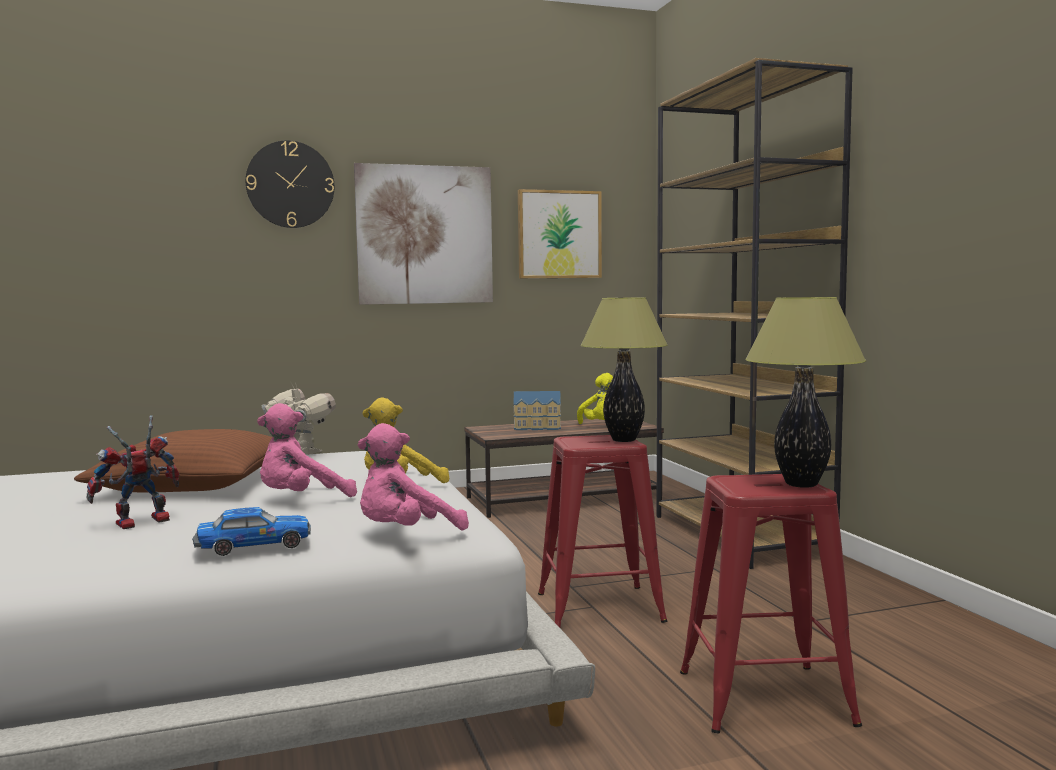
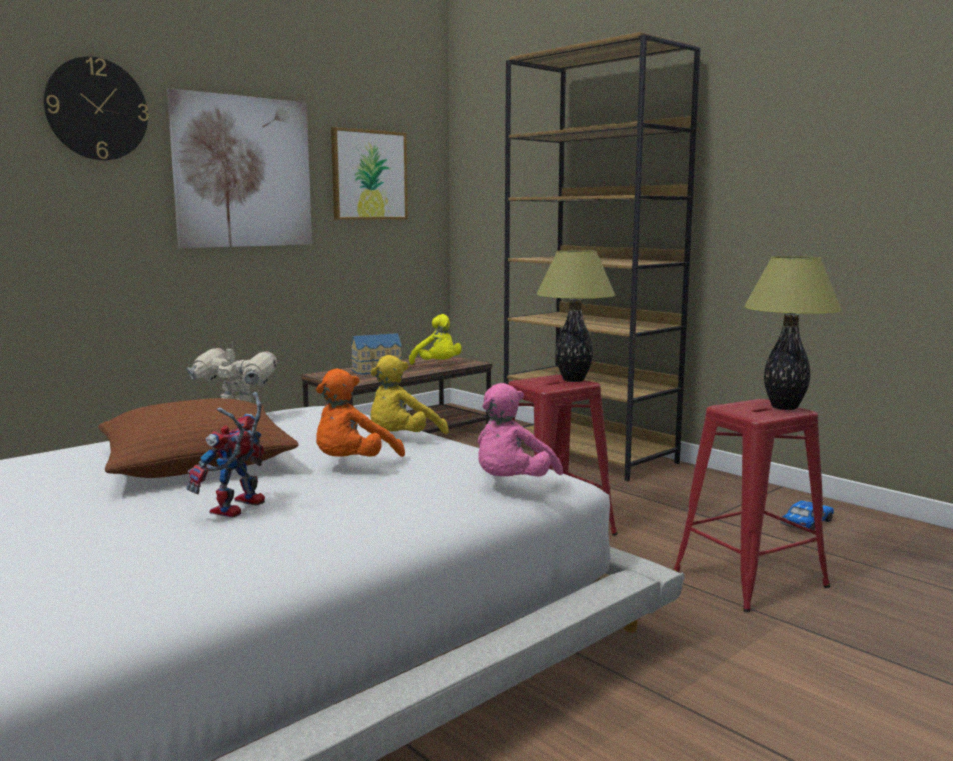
camera: 25 degrees left, 5 degrees up
toy car [192,507,311,556] -> toy car moved to [781,501,834,530]
pink plush toy [257,403,357,497] -> orange plush toy [316,369,405,457]

